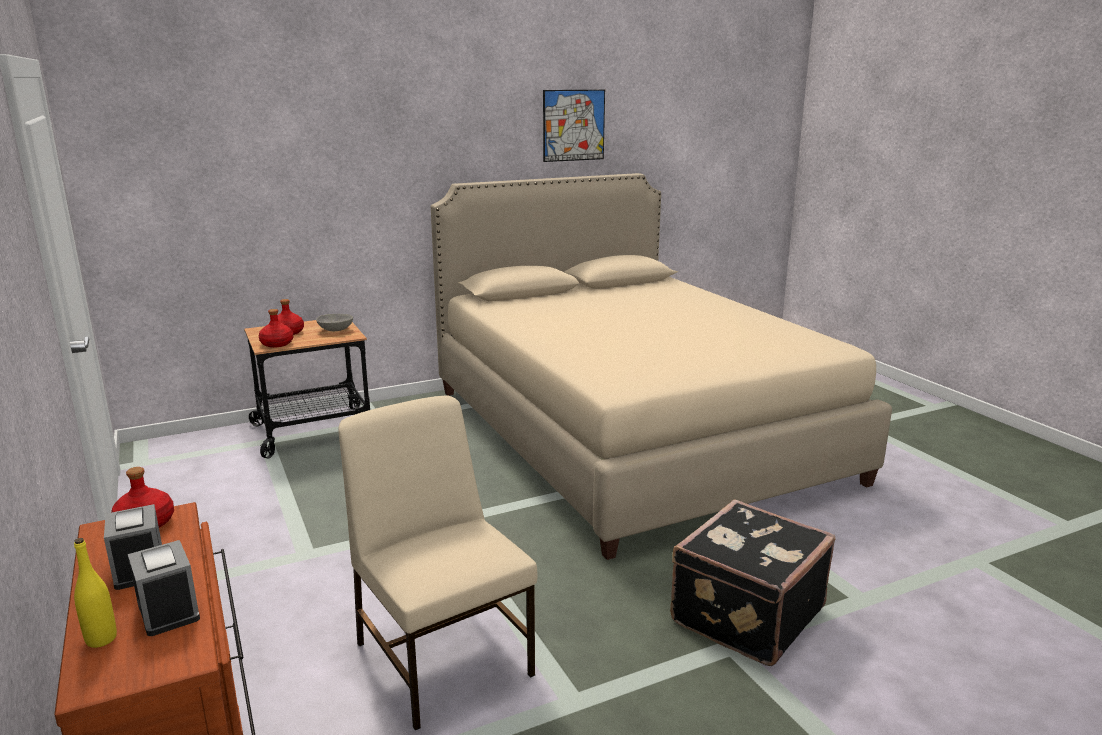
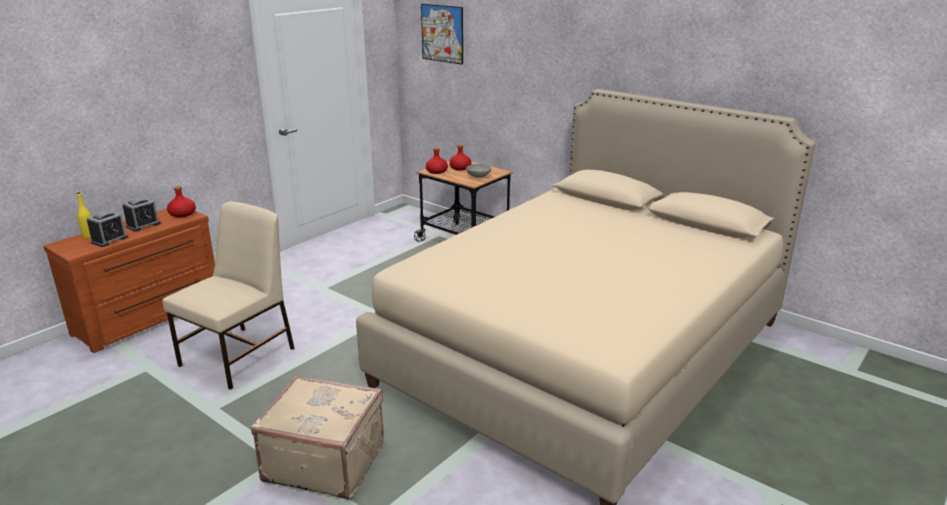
camera: 65 degrees right, 5 degrees up
picture [543,90,605,162] -> picture moved to [421,4,463,65]
black suitcase [670,500,836,666] -> beige suitcase [251,375,384,499]

